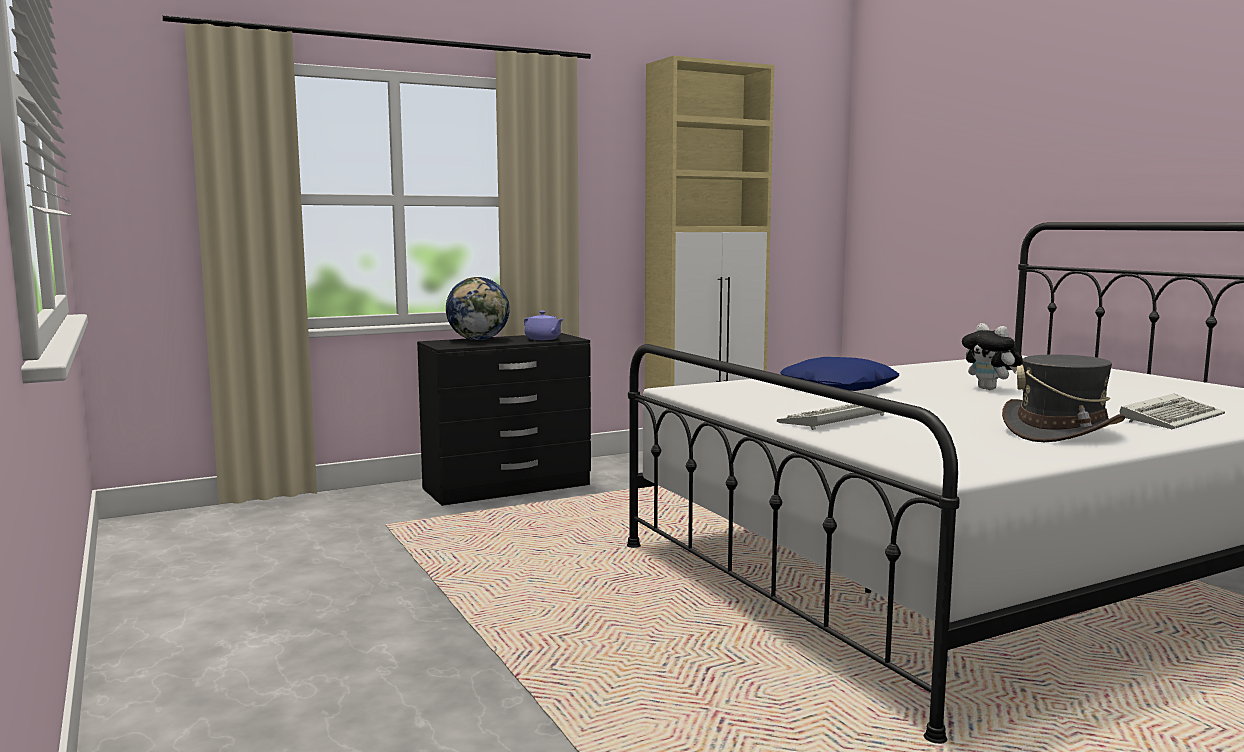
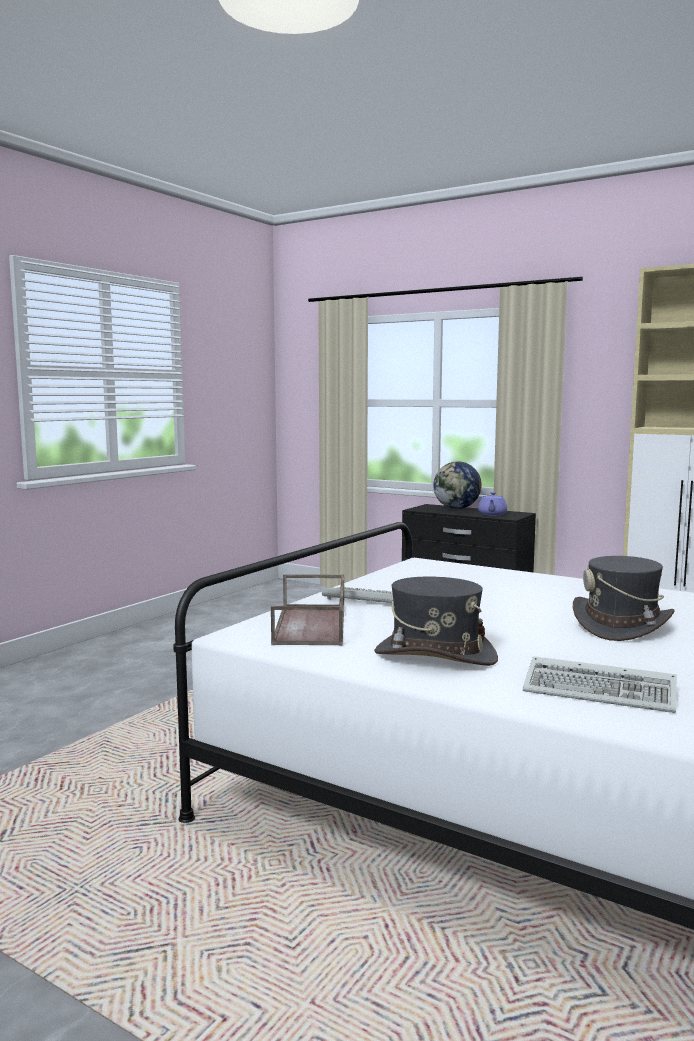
camera: 60 degrees right, 0 degrees up
blue pillow [780,357,899,391] -> none
plush toy [962,323,1023,390] -> grey hat [573,556,675,641]
none -> brown tray [271,575,344,646]

